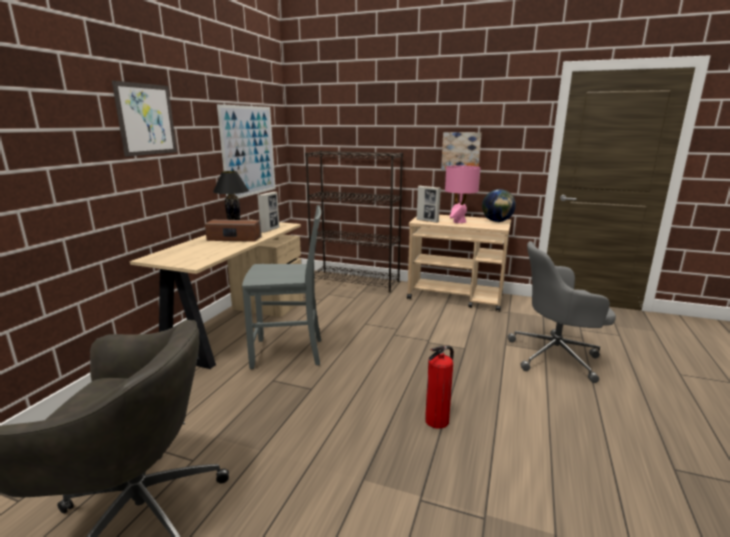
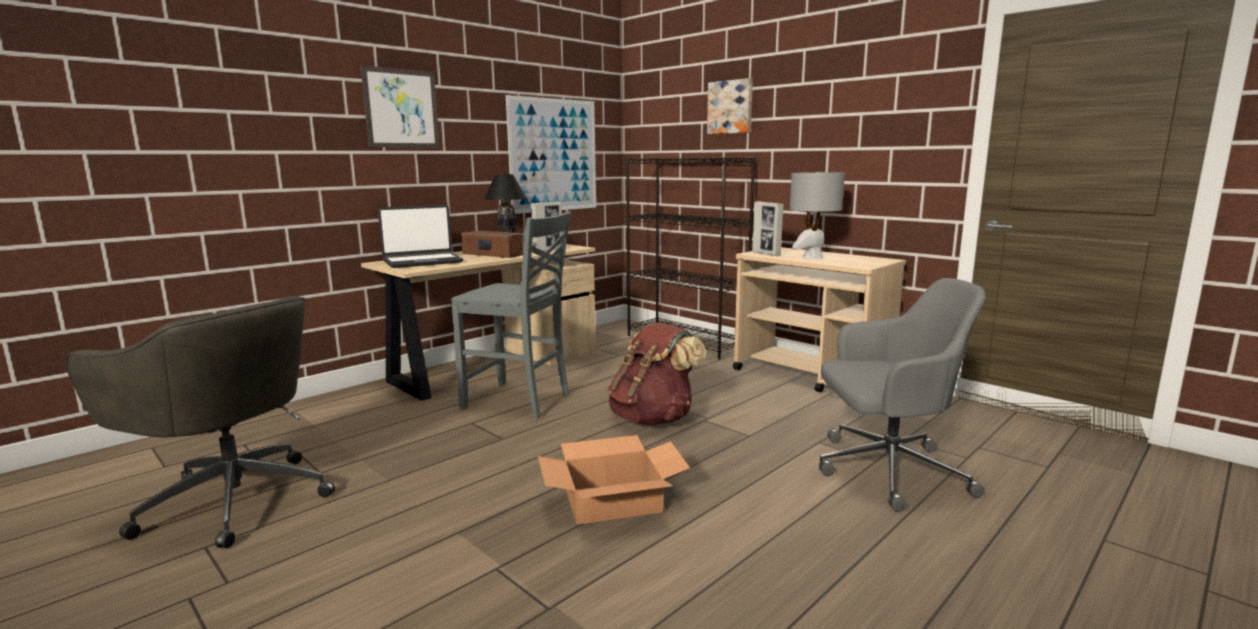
camera: 25 degrees right, 5 degrees down
fire extinguisher [425,346,454,429] -> cardboard box [538,435,690,525]
picture [441,132,482,170] -> picture moved to [707,78,753,134]
pink table lamp [445,165,481,223] -> grey table lamp [790,172,845,259]
globe [482,189,516,222] -> none
grey office chair [507,241,616,383] -> grey office chair turned 150 degrees clockwise [819,278,986,512]
none -> laptop [378,205,463,268]
none -> brown backpack [607,322,707,425]

